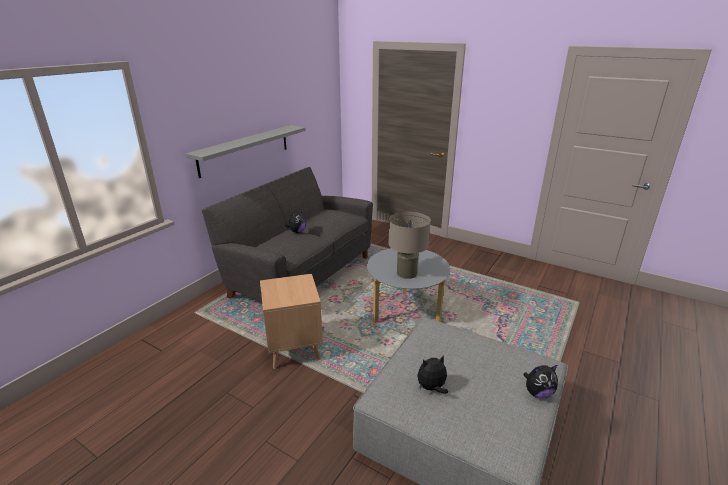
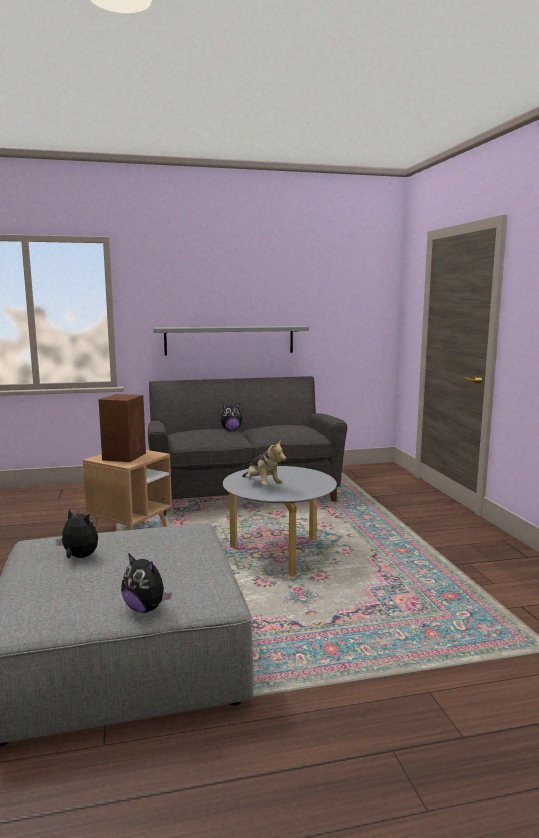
camera: 45 degrees right, 15 degrees down
beige table lamp [389,211,431,279] -> plush toy [242,439,286,485]
none -> brown speaker [98,394,146,462]

